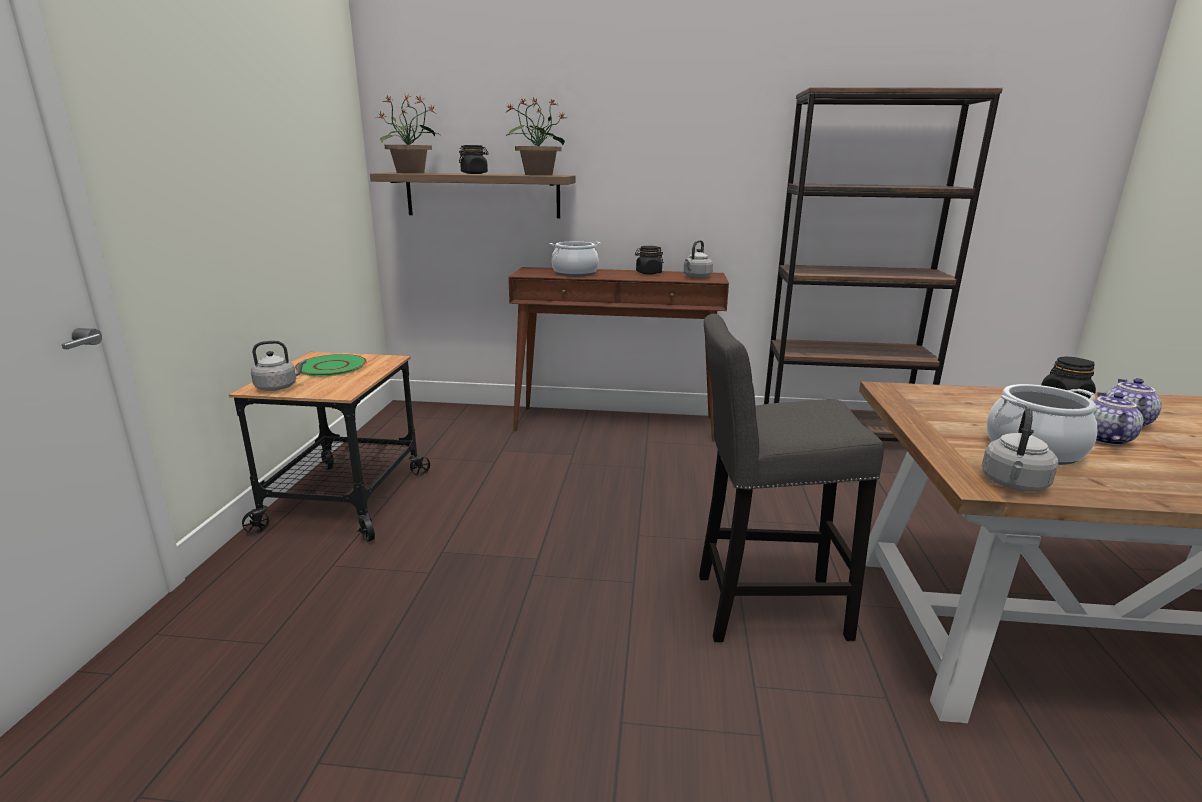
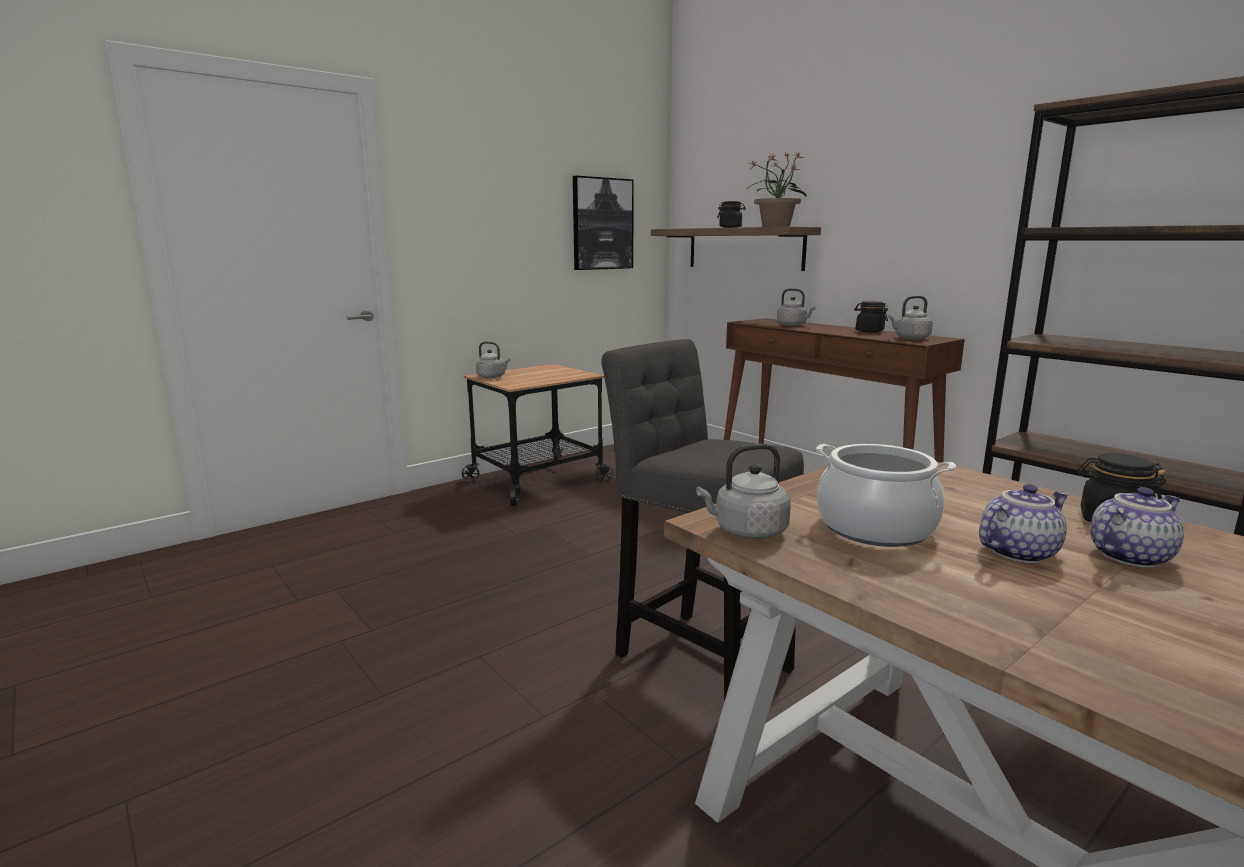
camera: 45 degrees right, 5 degrees down
green plate [295,354,367,376] -> none
potted plant [377,94,440,173] -> none
cooking pot [550,242,600,277] -> grey kettle [777,288,816,326]
none -> picture [573,176,634,270]

